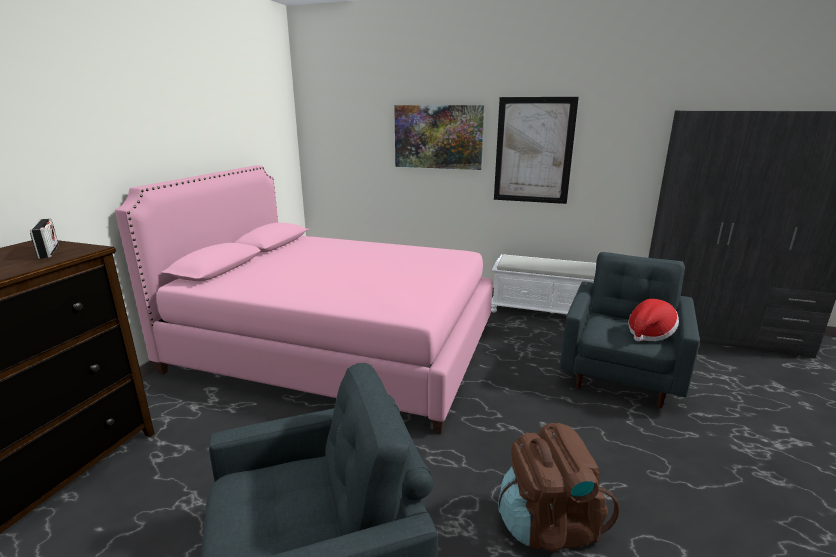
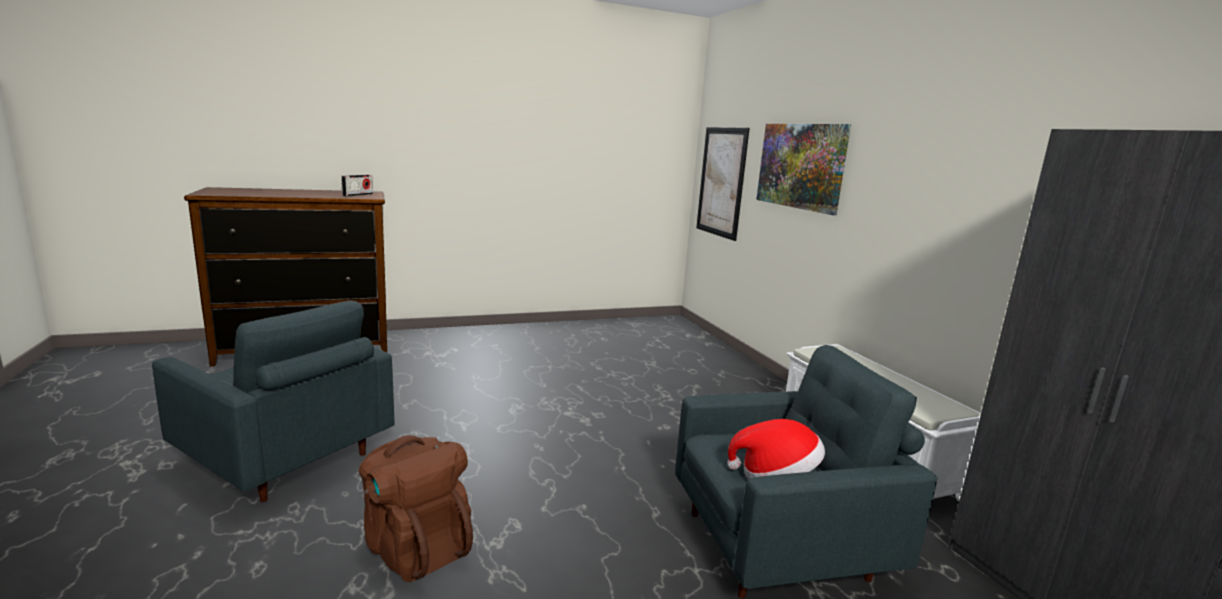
camera: 50 degrees right, 5 degrees down
pink bed [115,165,493,434] -> none
picture [494,97,579,204] -> picture moved to [696,127,750,241]

